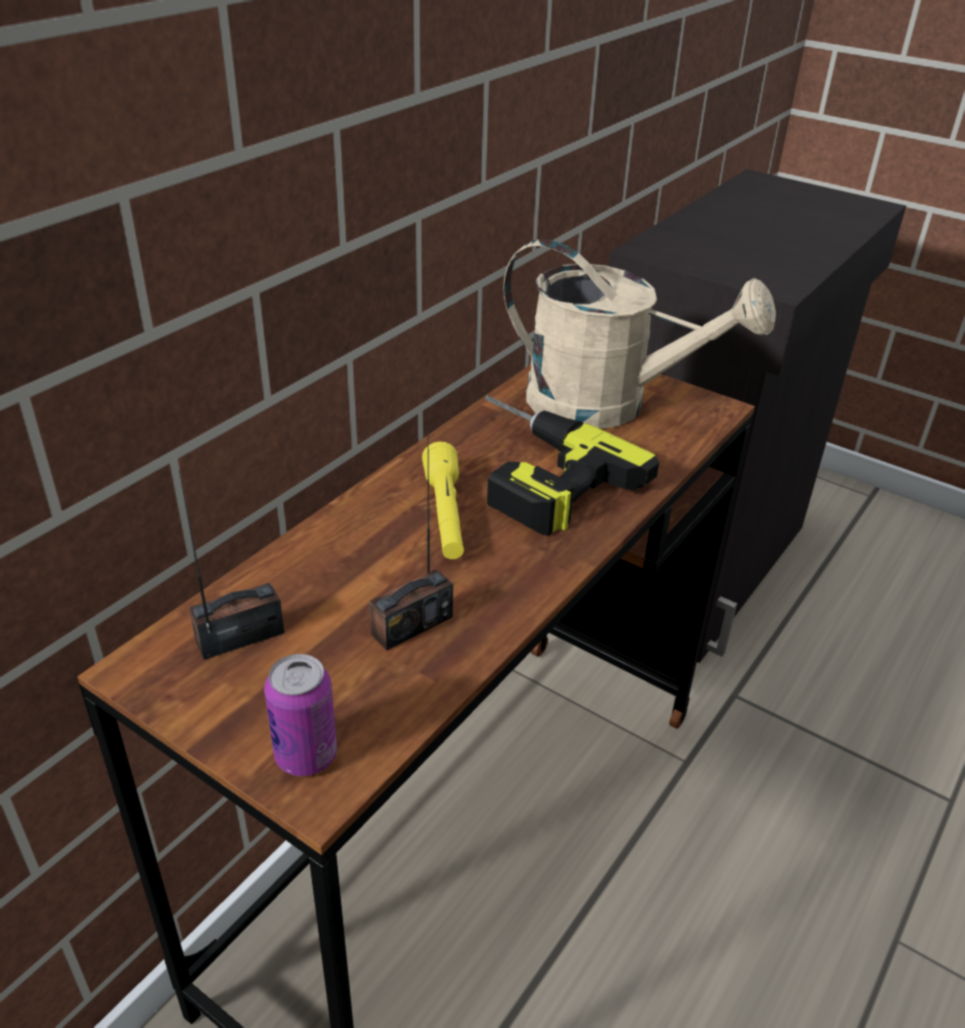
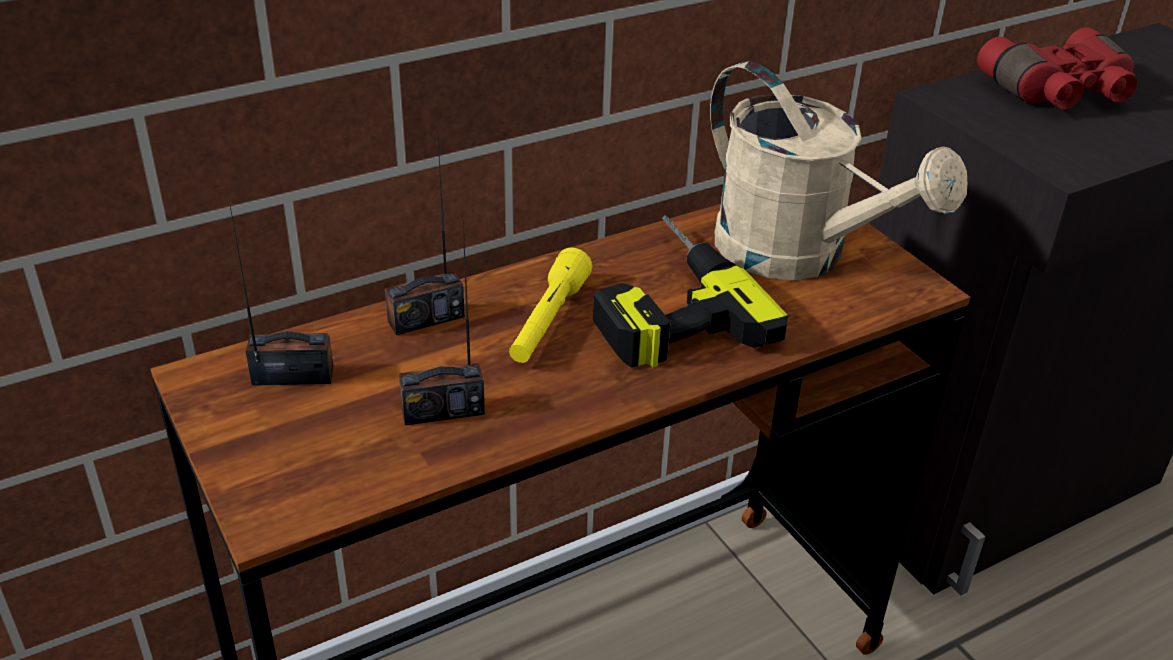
camera: 25 degrees right, 0 degrees up
can [264,654,337,776] -> none
none -> radio [385,137,465,335]
none -> red binoculars [977,27,1138,109]

